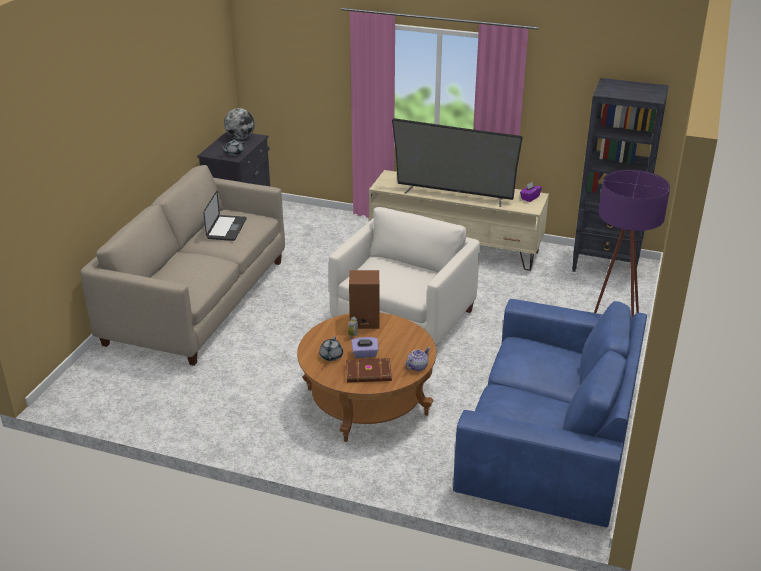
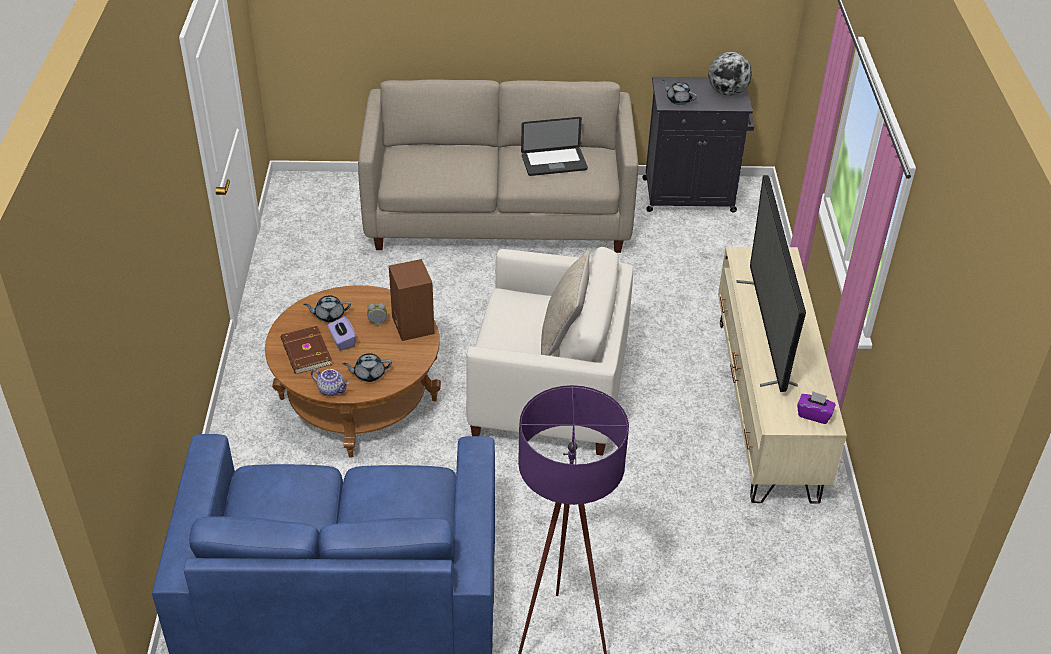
camera: 70 degrees right, 10 degrees up
black bookcase [572,78,669,272] -> none
none -> grey teapot [343,353,392,382]
none -> beige pillow [541,250,590,356]

